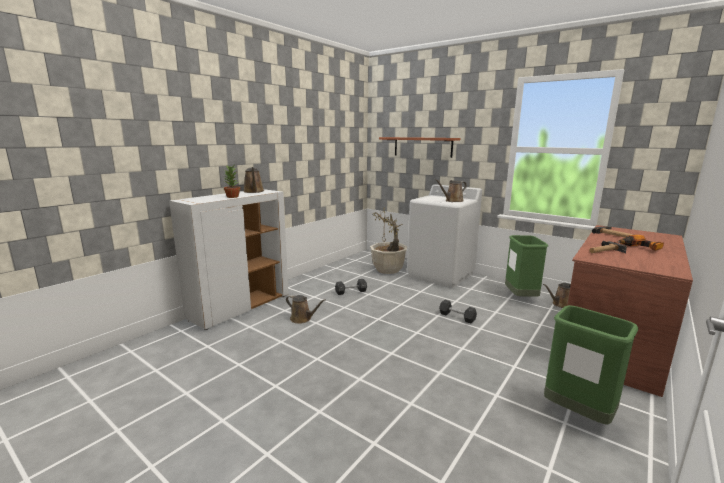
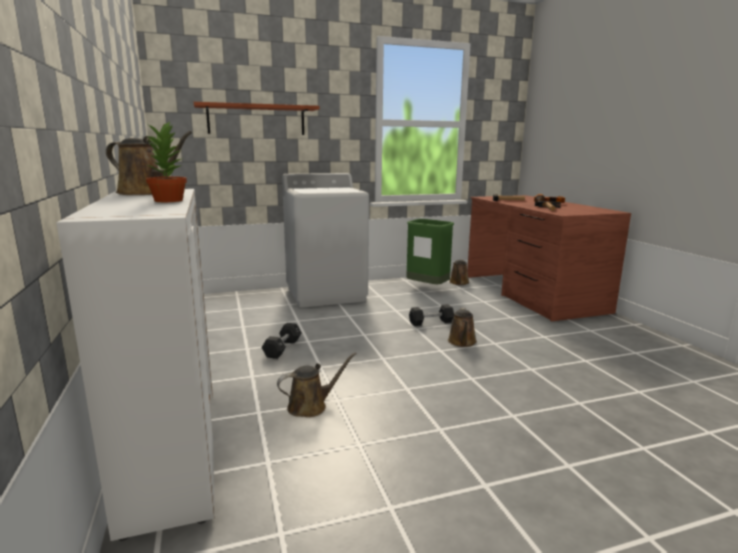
camera: 55 degrees left, 0 degrees up
potted plant [370,207,408,274] -> none
brown watering can [435,179,467,202] -> brown watering can moved to [448,308,477,347]
green trash can [544,305,639,425] -> none

